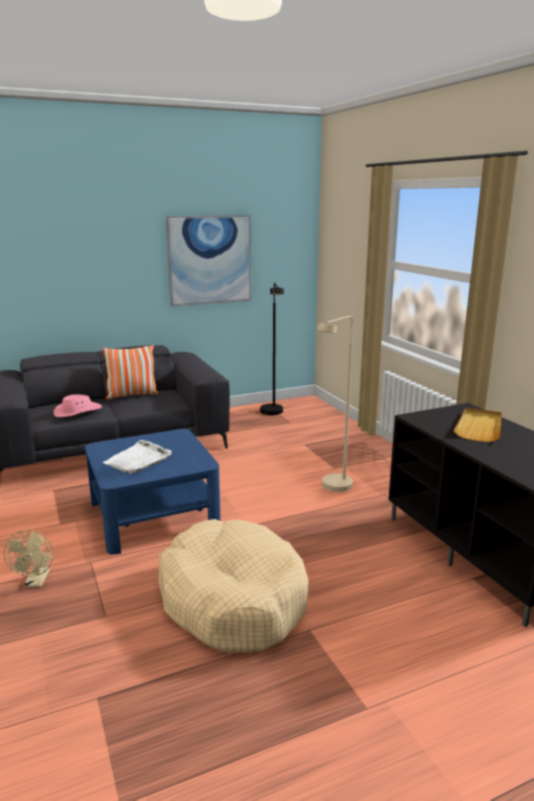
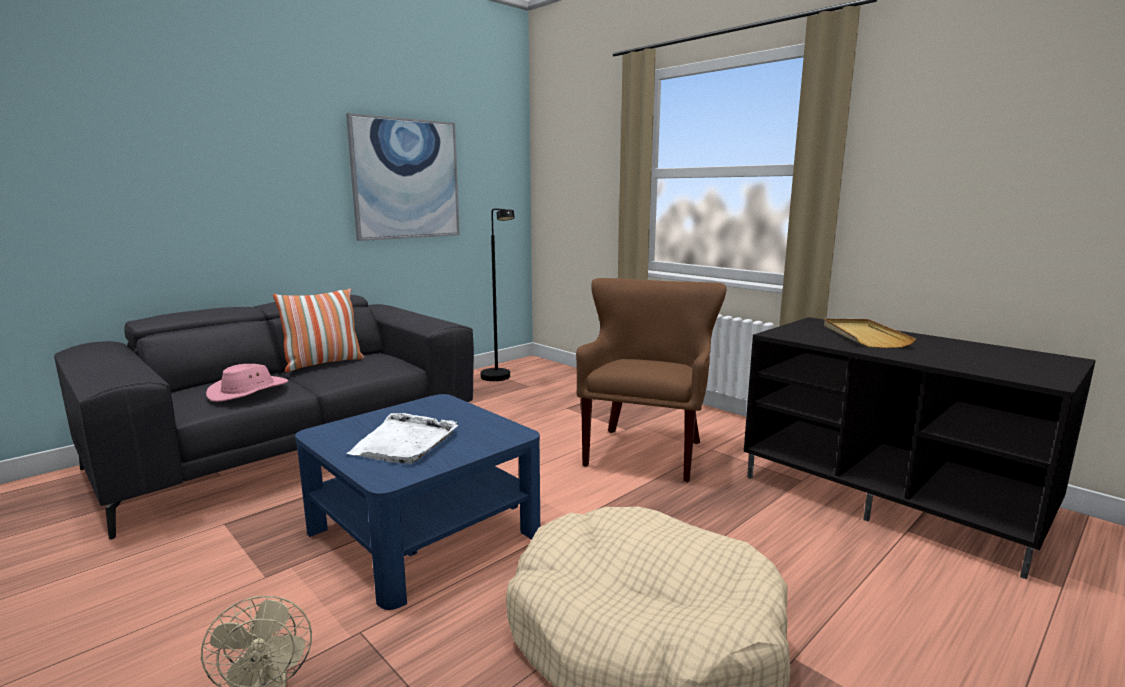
camera: 20 degrees left, 5 degrees down
beige floor lamp [317,316,353,492] -> brown armchair [576,278,726,482]

